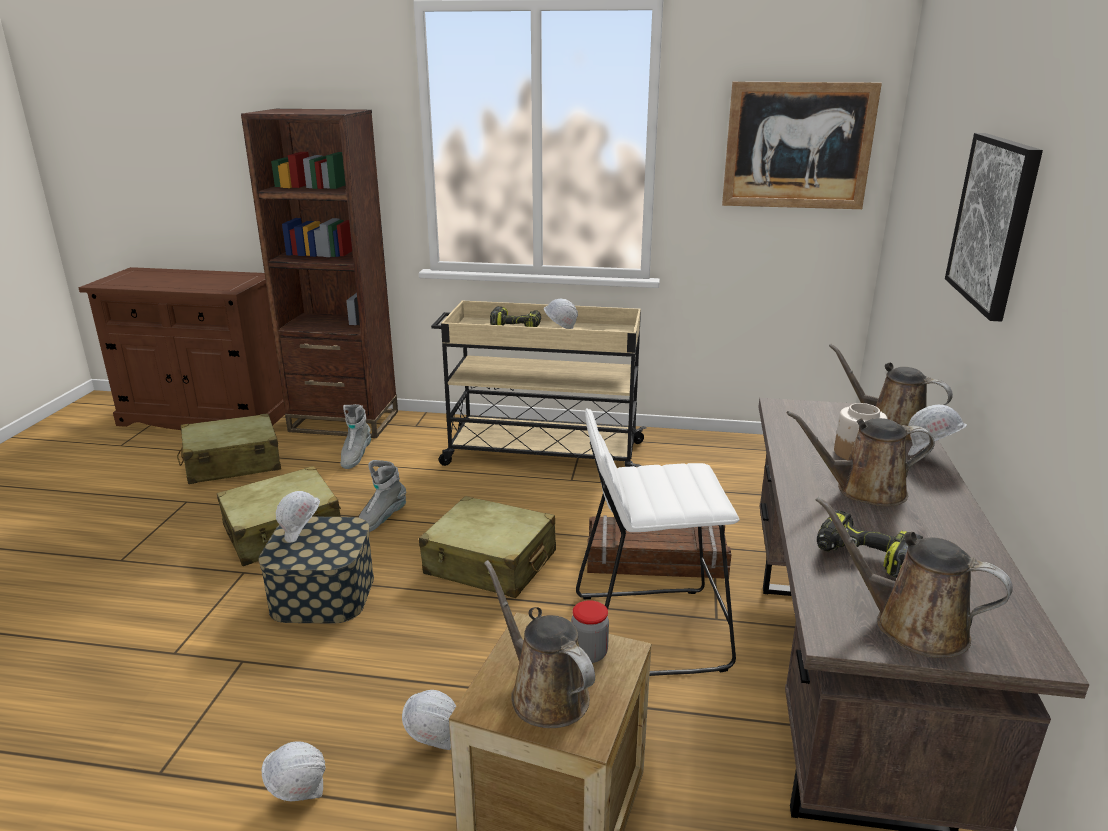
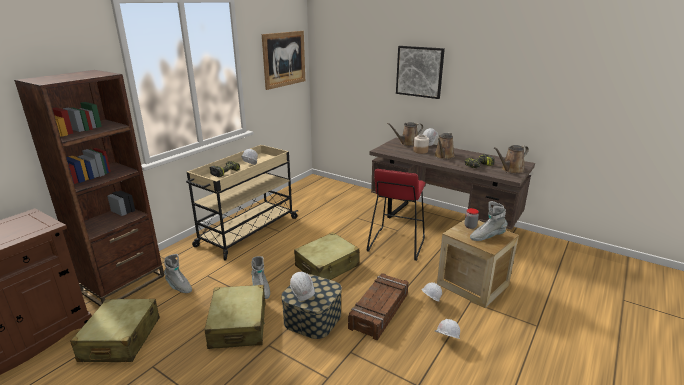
camera: 65 degrees left, 0 degrees up
brown watering can [484,560,595,728] -> grey boot [470,201,508,241]
white stool [576,408,739,676] -> red stool [367,169,425,261]
crate [587,515,732,578] -> crate moved to [348,273,409,340]

